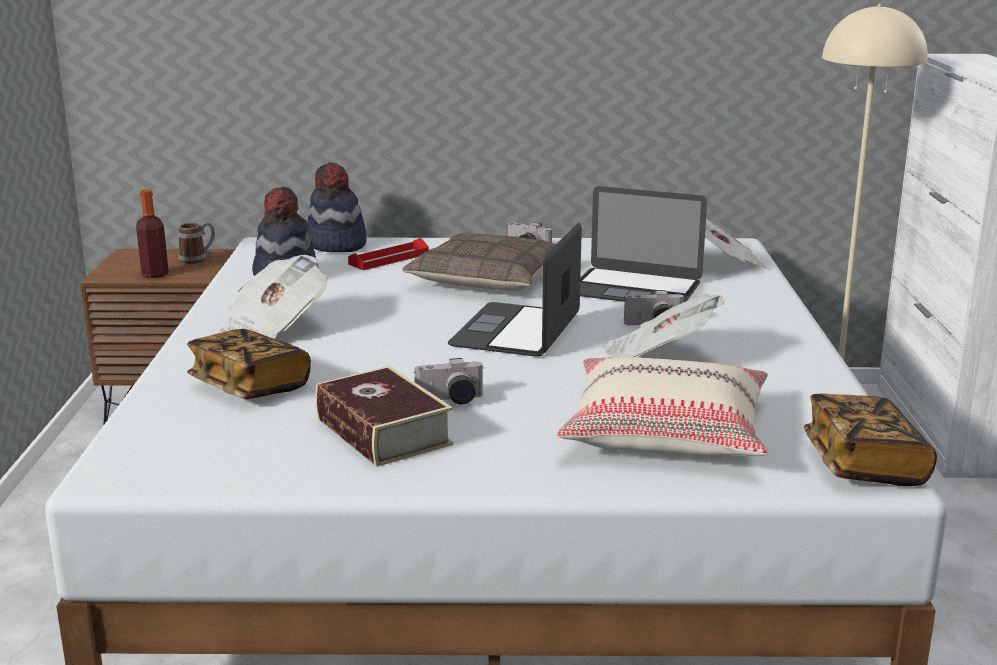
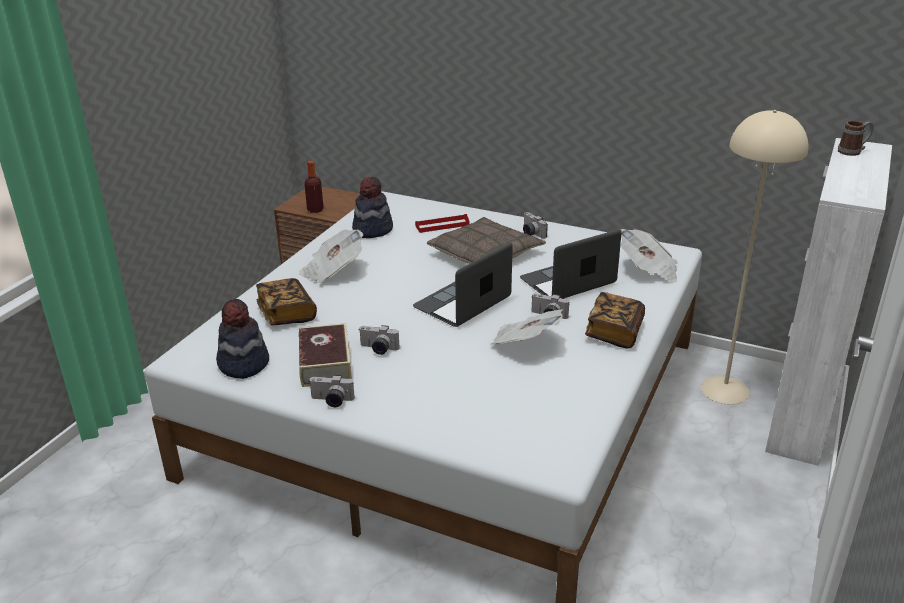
camera: 25 degrees right, 10 degrees up
mug [178,222,215,264] -> mug moved to [838,121,874,156]
hat [307,162,366,252] -> hat moved to [216,299,269,379]
beige pillow [557,357,768,457] -> none
laptop [580,186,707,302] -> laptop turned 105 degrees clockwise [520,229,622,298]
book [804,393,937,486] -> book moved to [585,292,645,348]
none -> camera [309,375,355,407]

